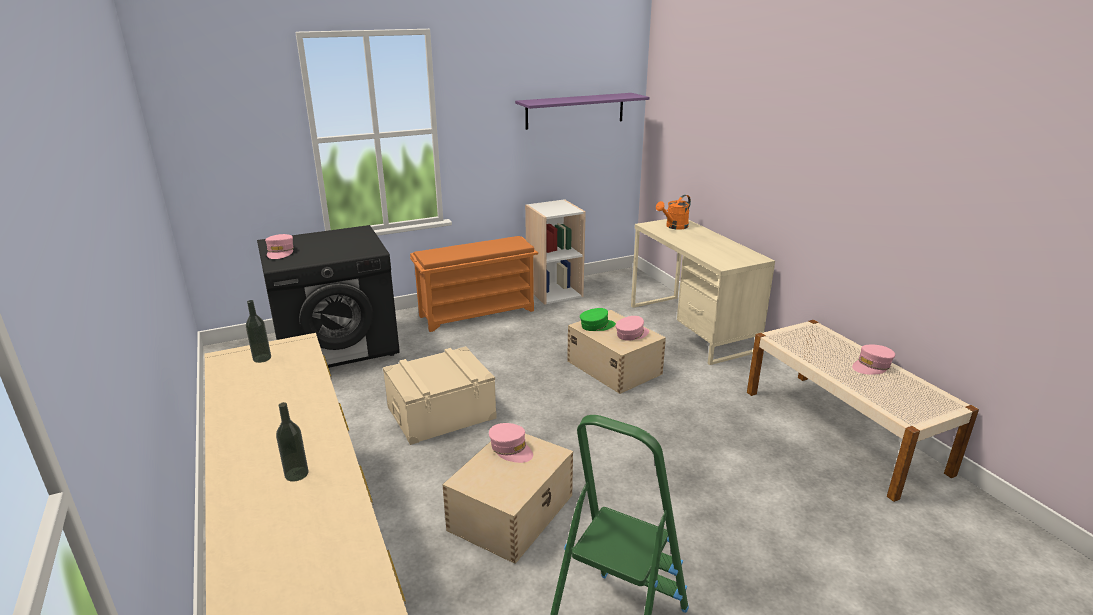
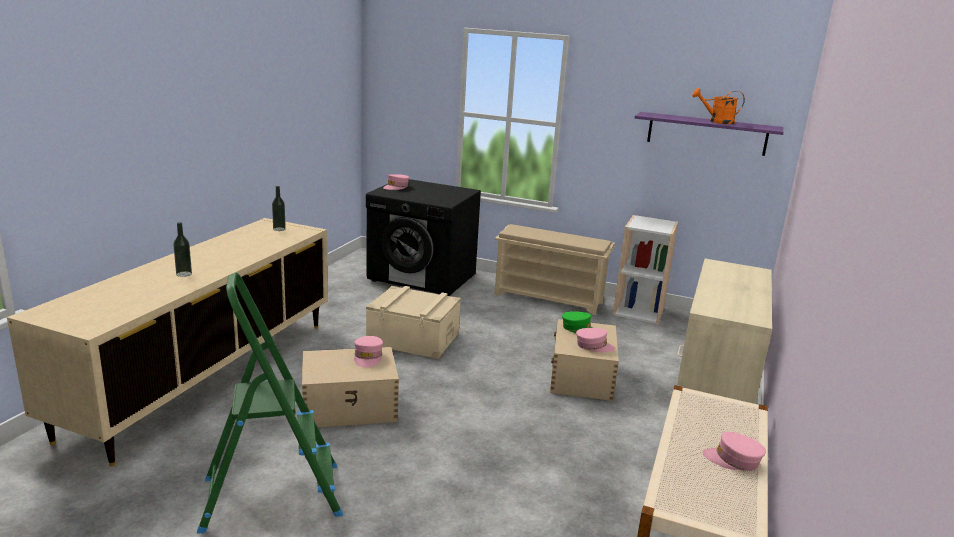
camera: 45 degrees right, 5 degrees down
orange shoe rack [410,236,538,332] -> beige shoe rack [494,224,615,315]
orange watering can [656,195,691,230] -> orange watering can moved to [692,88,745,124]

